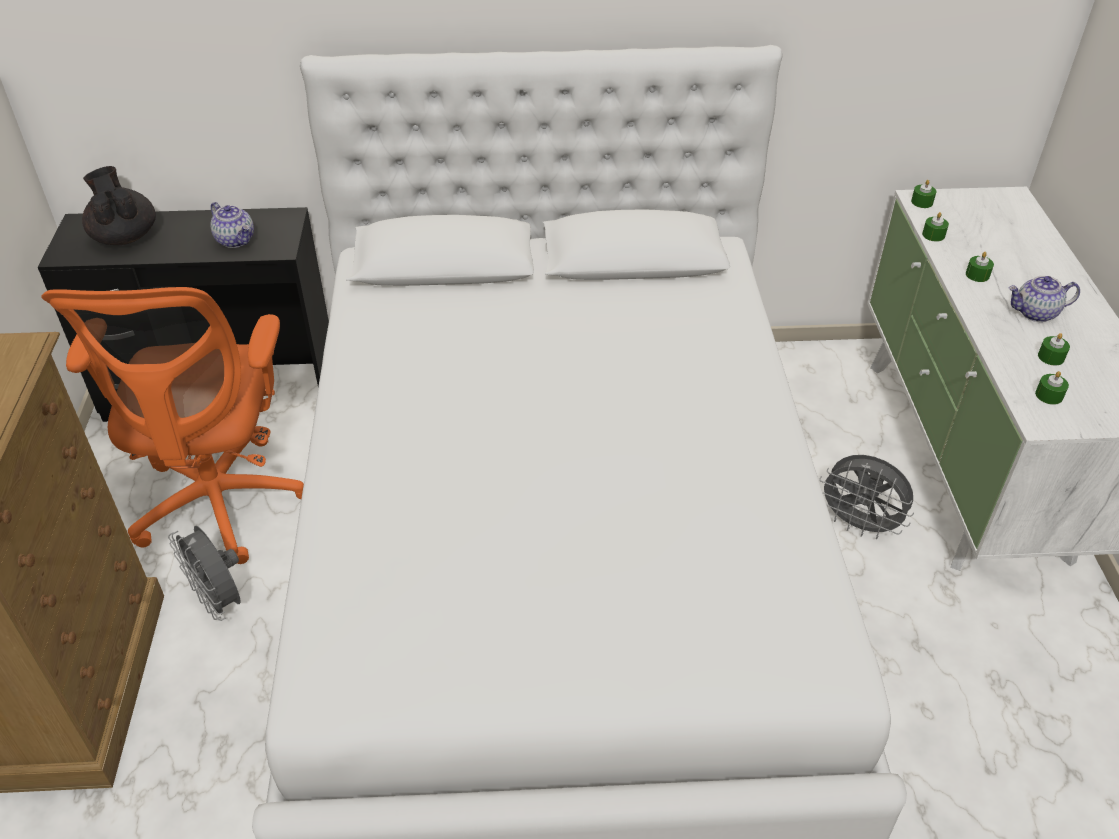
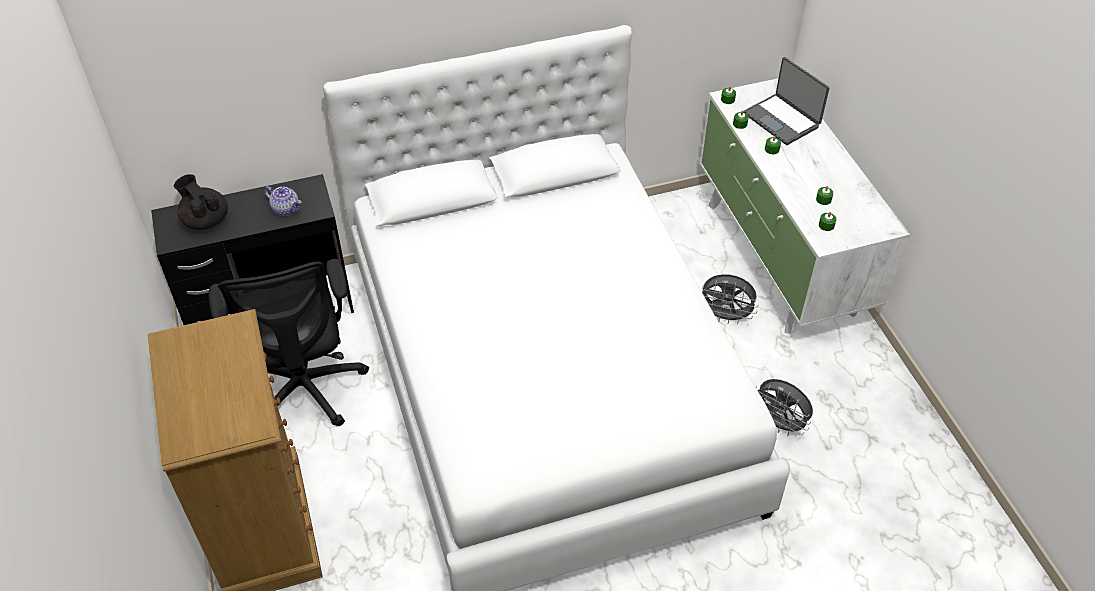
camera: 15 degrees left, 5 degrees up
orange office chair [41,287,304,564] -> black office chair [209,259,369,426]
grey fan [168,525,241,621] -> grey fan moved to [757,379,813,436]
teapot [1008,276,1080,322] -> none
none -> laptop [743,57,829,145]

